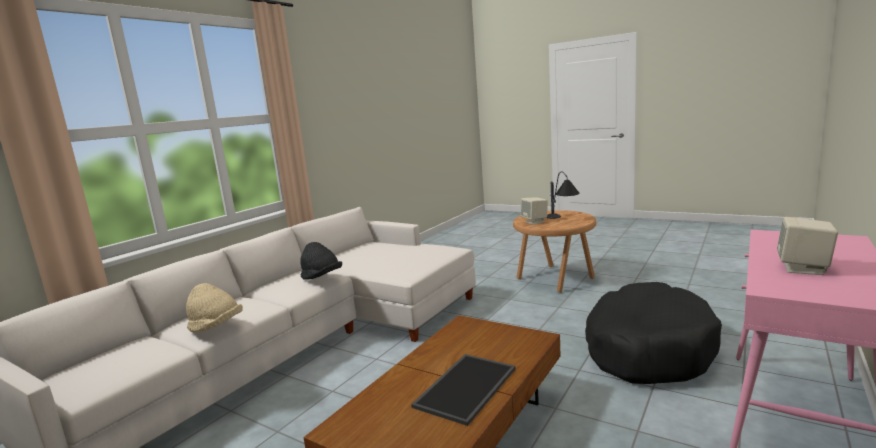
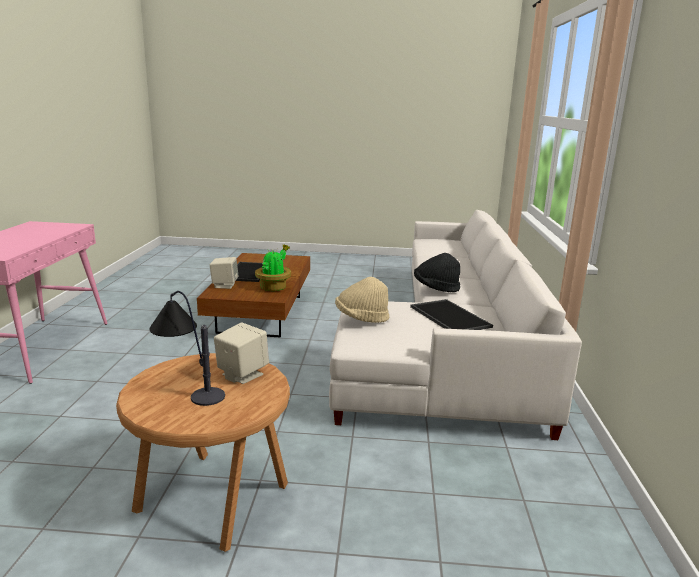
camera: 150 degrees right, 5 degrees up
beige hat [186,283,243,332] -> beige hat moved to [335,277,389,323]
black dog bed [585,282,722,384] -> none
beige speaker [777,217,838,275] -> beige speaker moved to [210,257,239,289]
none -> potted plant [255,244,291,291]
none -> tray [410,299,493,330]

